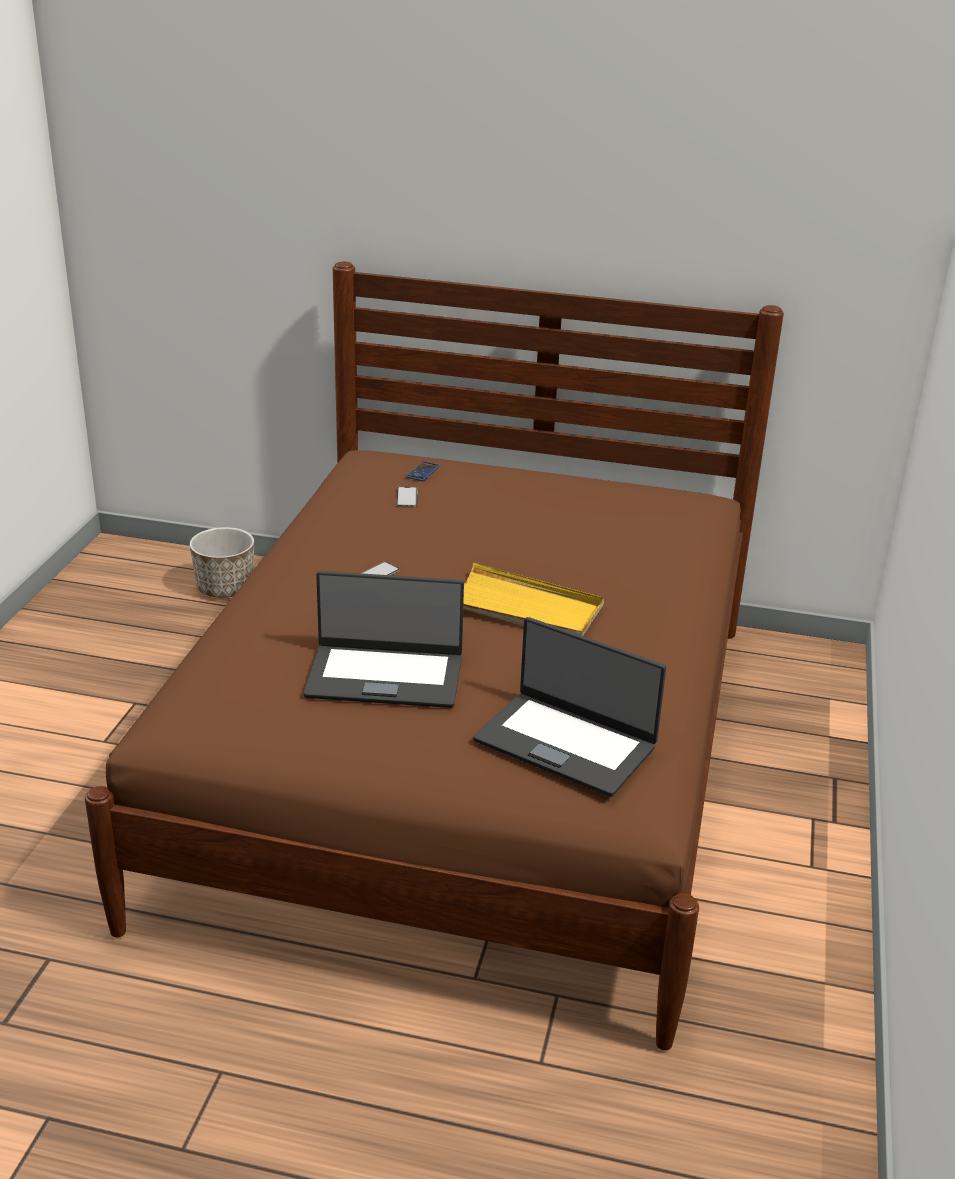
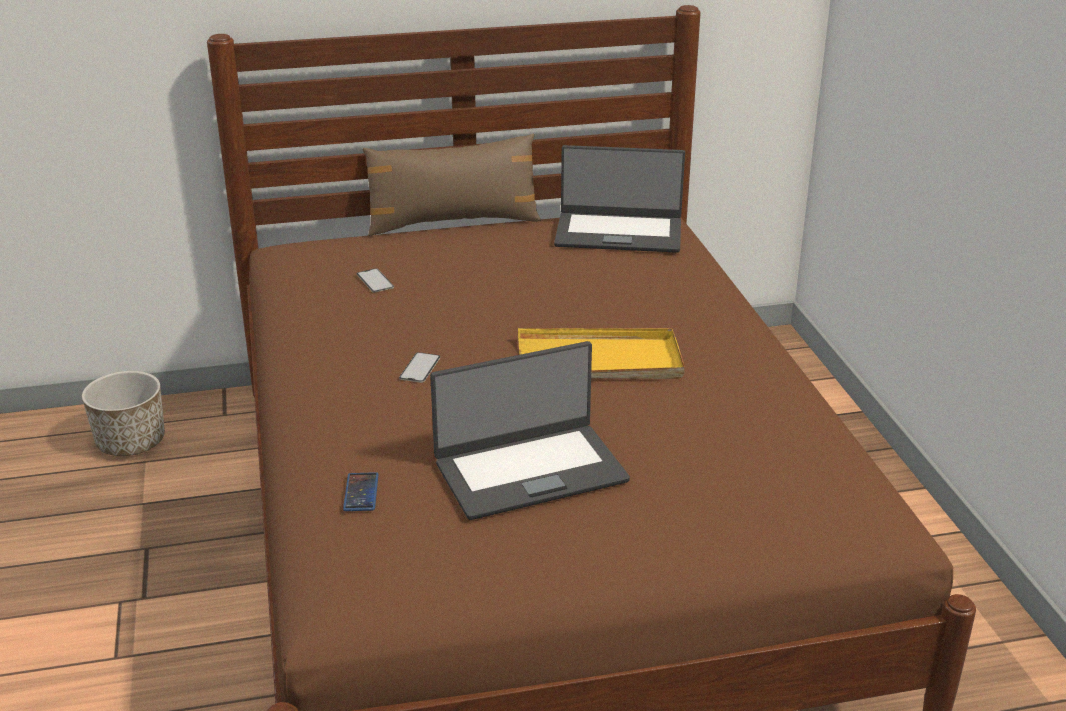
camera: 25 degrees left, 0 degrees up
phone [406,461,440,481] -> phone moved to [343,472,378,511]
laptop [473,617,666,797] -> laptop moved to [554,145,685,253]
none -> brown pillow [363,134,541,236]

